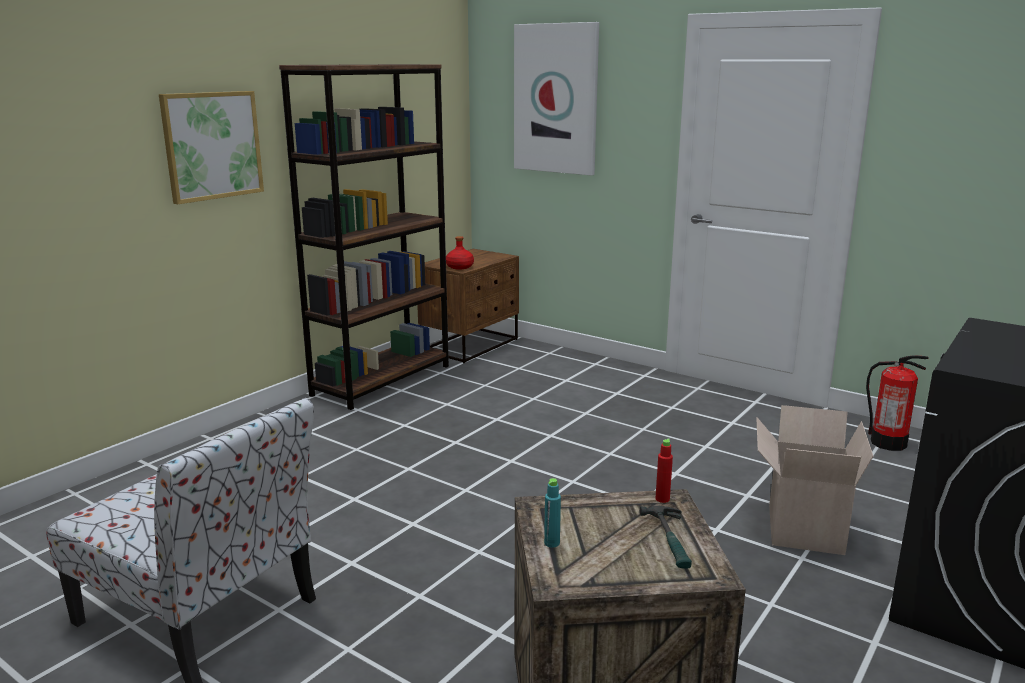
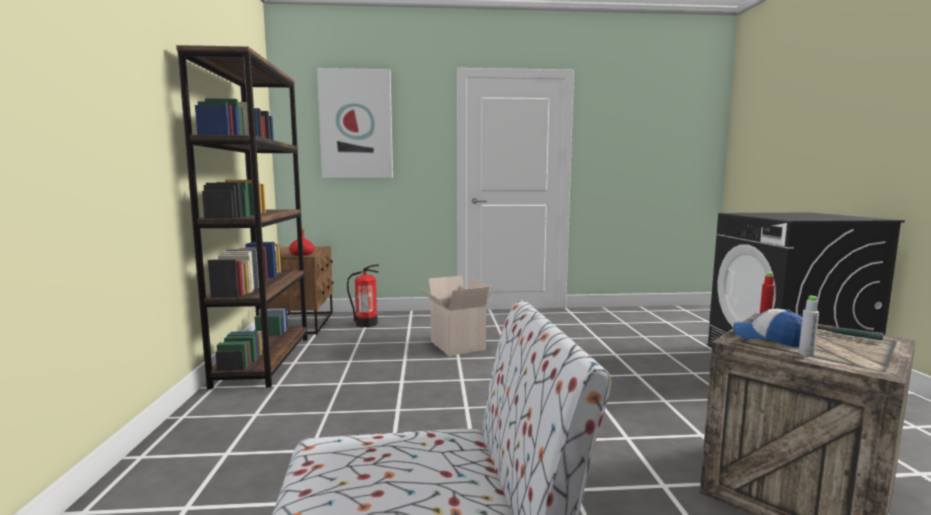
camera: 40 degrees left, 10 degrees down
picture [159,91,264,204] -> none
turquoise bottle [544,478,561,547] -> grey bottle [798,296,819,357]
cardboard box [756,405,873,555] -> cardboard box moved to [418,276,492,356]
fire extinguisher [866,355,929,451] -> fire extinguisher moved to [347,264,379,327]
none -> cap [733,309,802,347]

